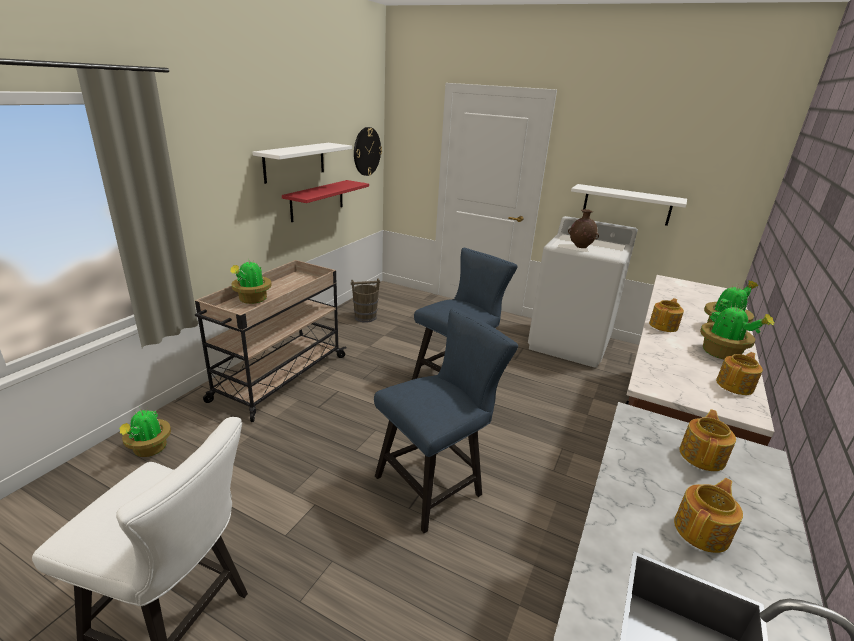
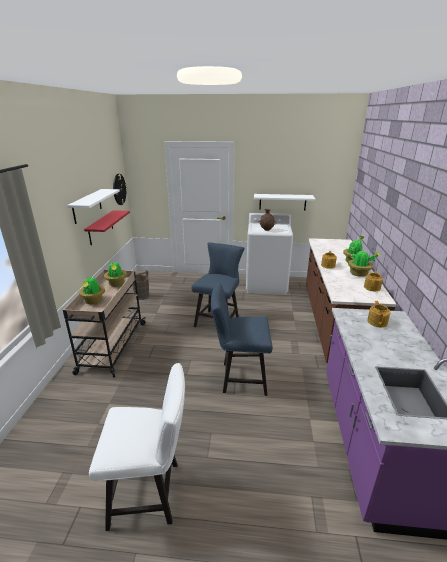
camera: 20 degrees left, 0 degrees up
potted plant [119,408,171,457] -> potted plant moved to [104,261,127,287]
blue chair [374,308,518,533] -> blue chair turned 120 degrees counterclockwise [211,283,273,396]
teapot [674,478,743,553] -> none

